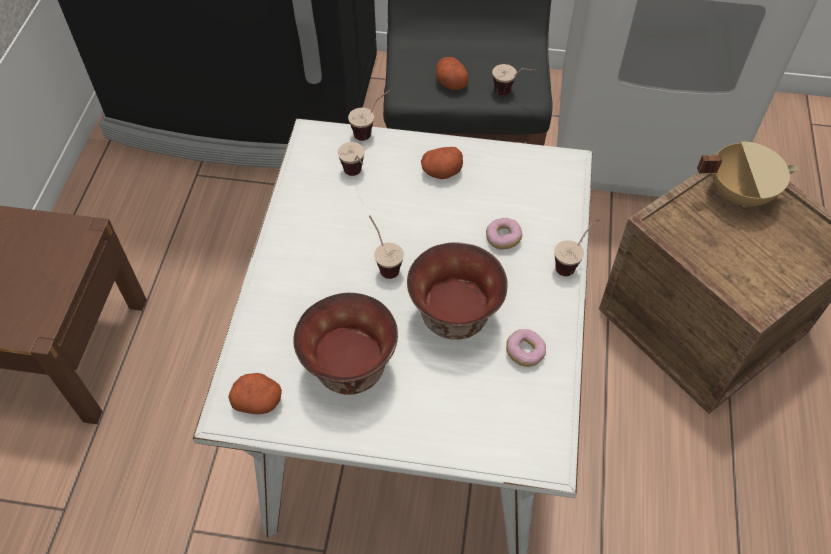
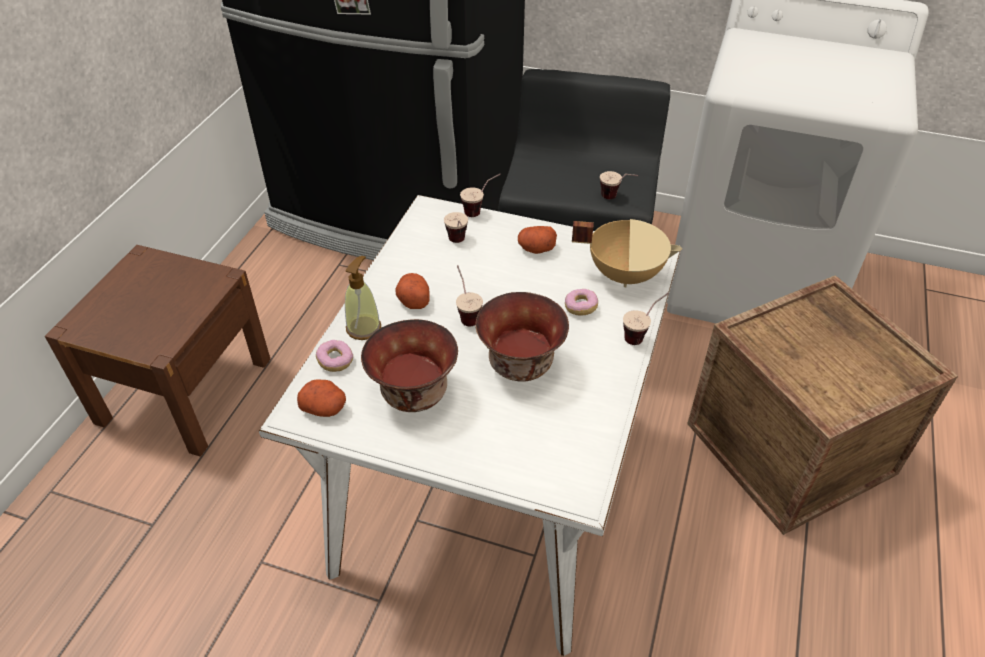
camera: 10 degrees right, 10 degrees down
potato [436,57,468,90] -> potato moved to [396,273,429,309]
donut [506,329,546,367] -> donut moved to [316,340,353,372]
beige cooking pot [697,142,799,207] -> beige cooking pot moved to [572,219,682,287]
none -> soap dispenser [345,256,381,340]

